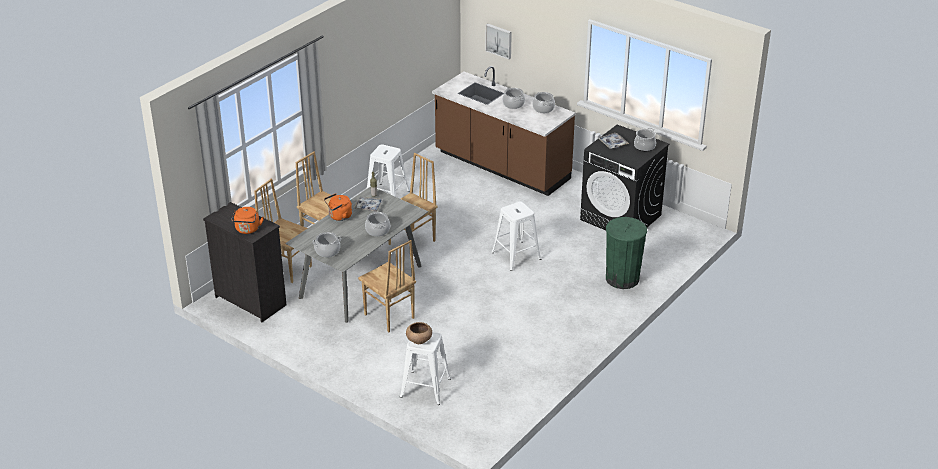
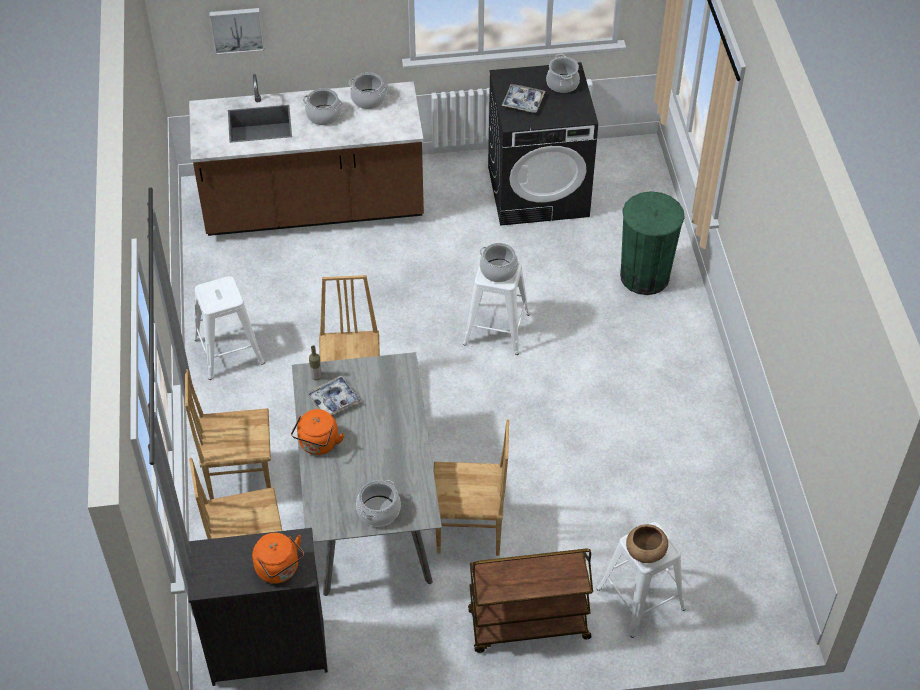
camera: 45 degrees left, 15 degrees up
cooking pot [365,212,390,236] -> cooking pot moved to [480,243,519,282]
none -> brown cart [468,549,593,653]

